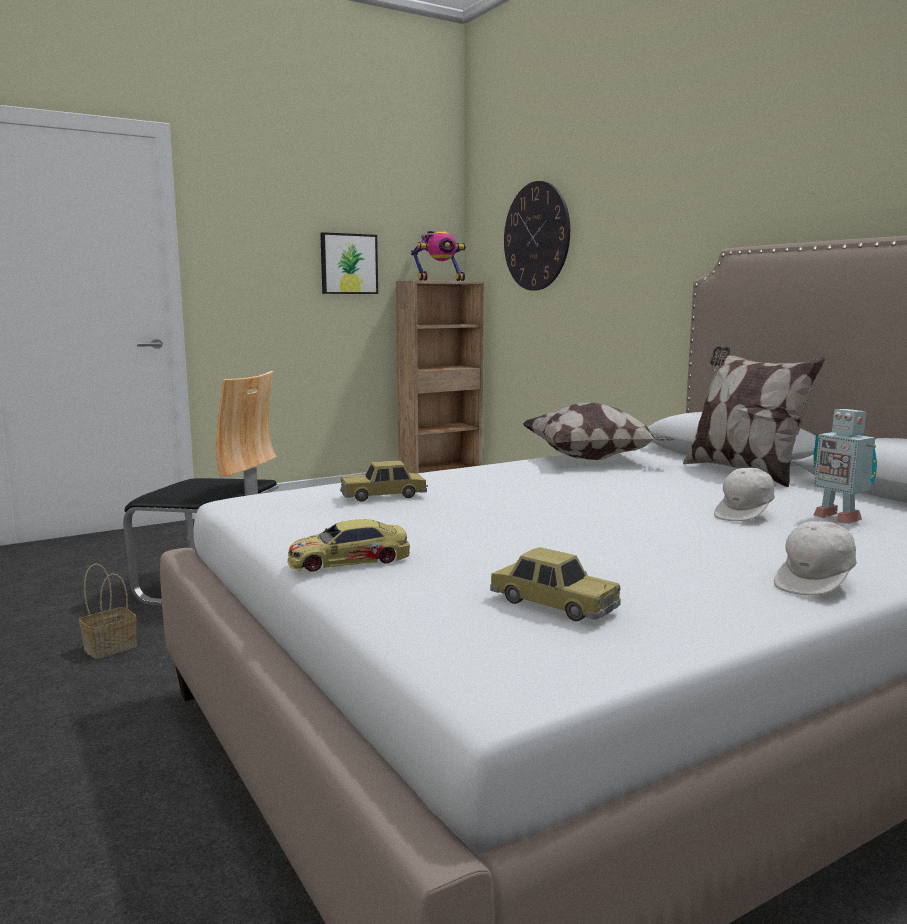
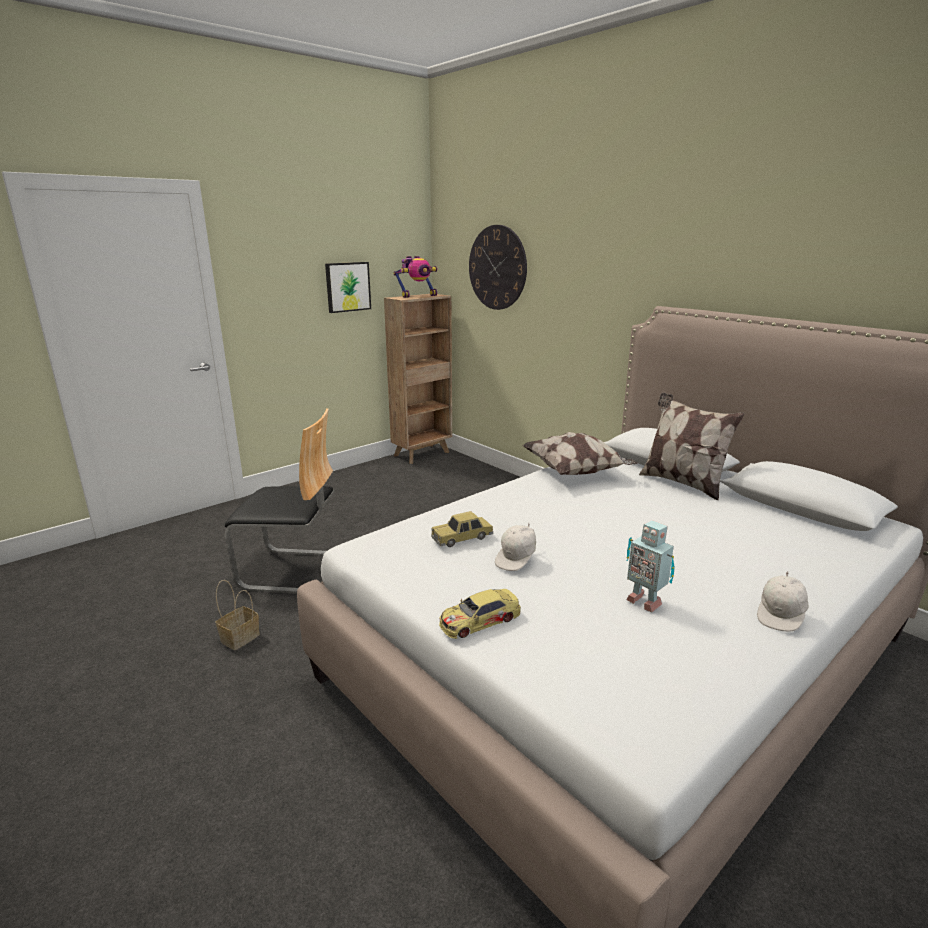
camera: 10 degrees left, 10 degrees up
toy car [490,547,621,621] -> none
white cap [714,468,775,521] -> white cap moved to [495,524,536,571]
toy robot [813,409,877,524] -> toy robot moved to [626,520,675,612]

